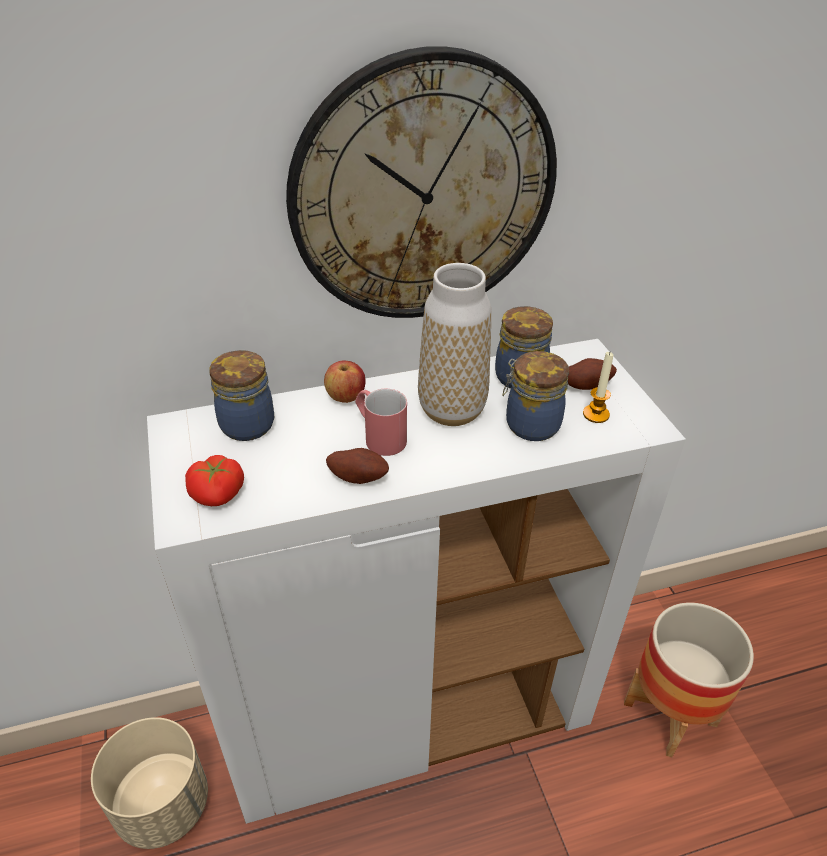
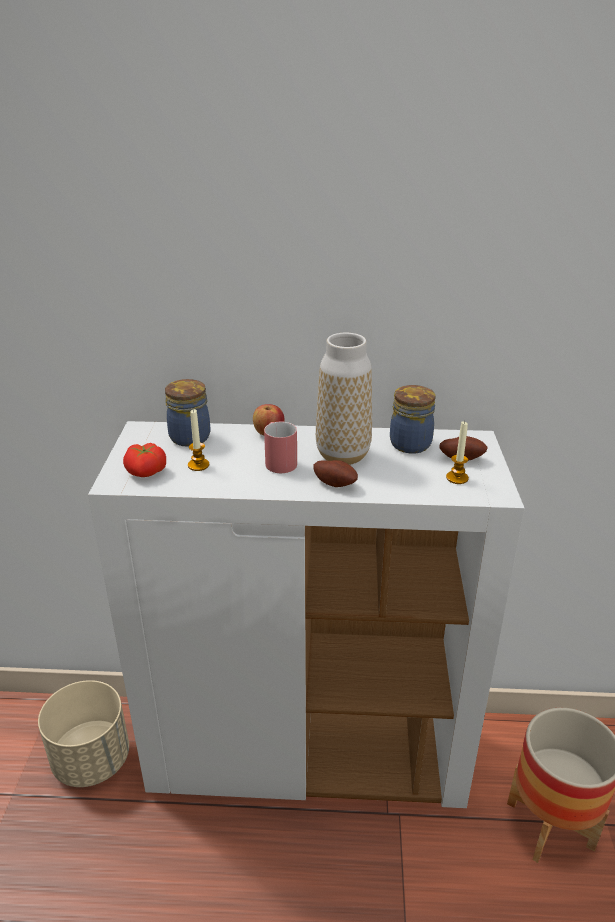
camera: 20 degrees right, 10 degrees down
wall clock [286,46,557,318] -> none
potato [326,448,389,484] -> potato moved to [313,460,358,487]
jar [502,351,569,441] -> none
none -> candle [188,409,209,471]

